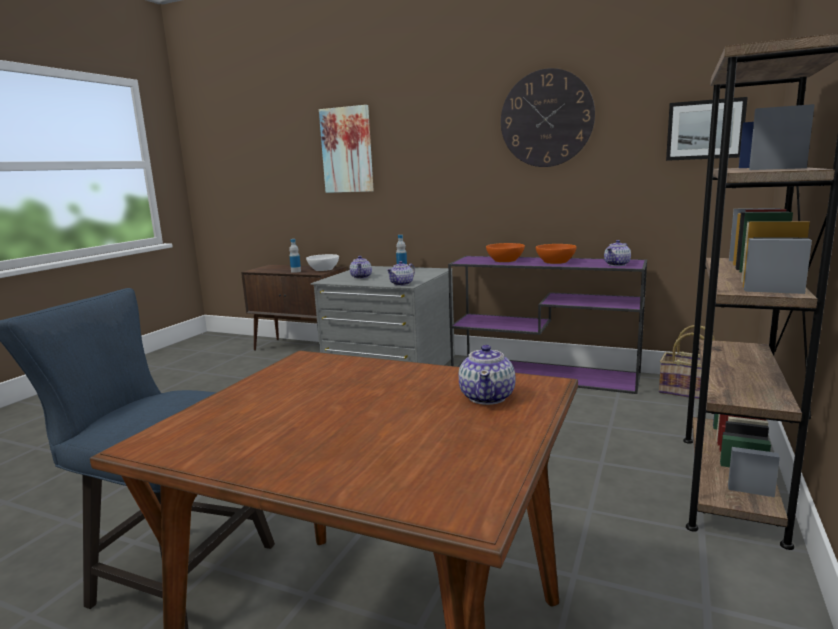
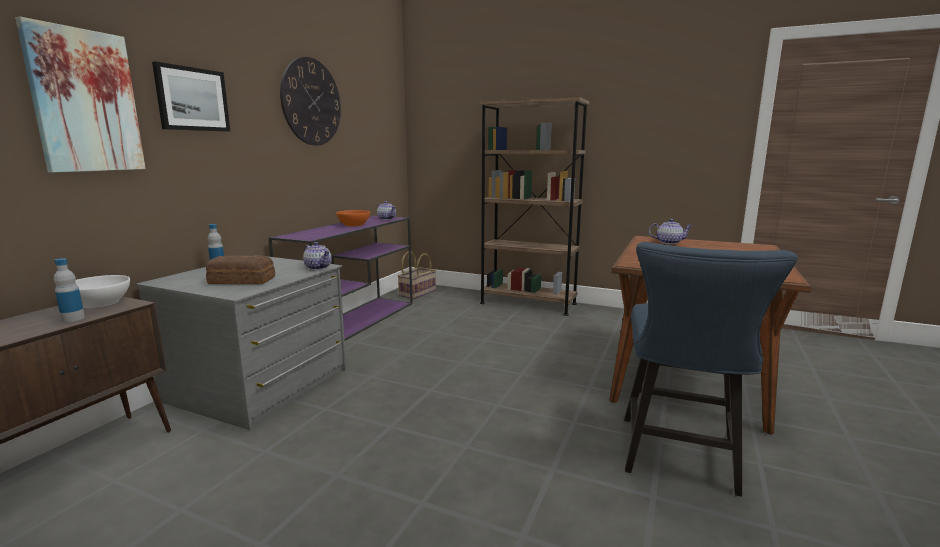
camera: 90 degrees left, 0 degrees up
teapot [350,256,372,279] -> bread [206,255,275,284]
orange bowl [486,243,525,262] -> none
picture [666,97,748,161] -> picture moved to [152,61,230,132]

